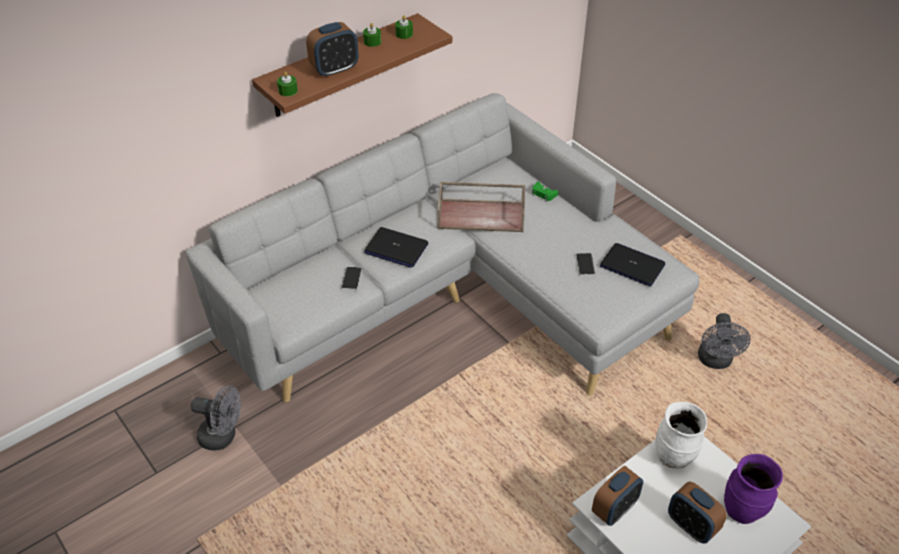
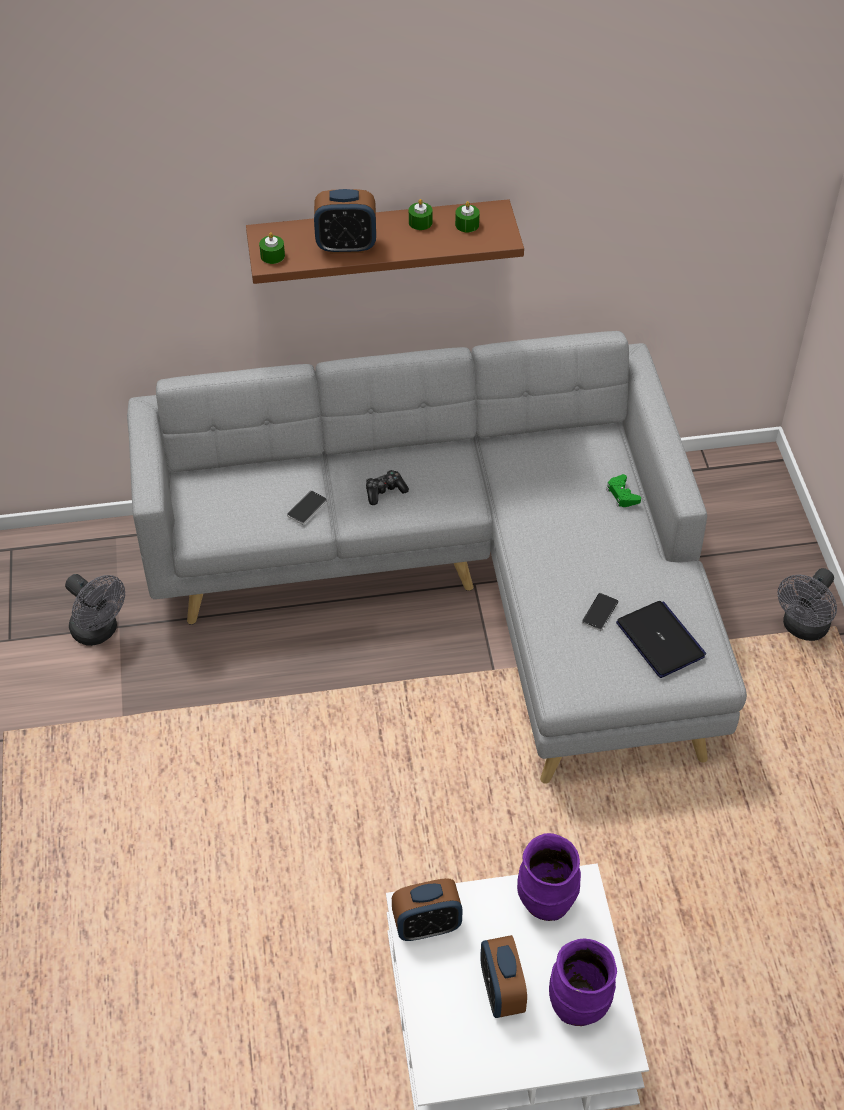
camera: 30 degrees right, 5 degrees up
laptop [364,227,428,268] -> game controller [366,470,409,505]
brown tray [437,182,525,232] -> none
white vase [655,402,707,469] -> purple vase [517,833,581,921]
grey fan [698,313,751,369] -> grey fan moved to [777,568,837,641]

